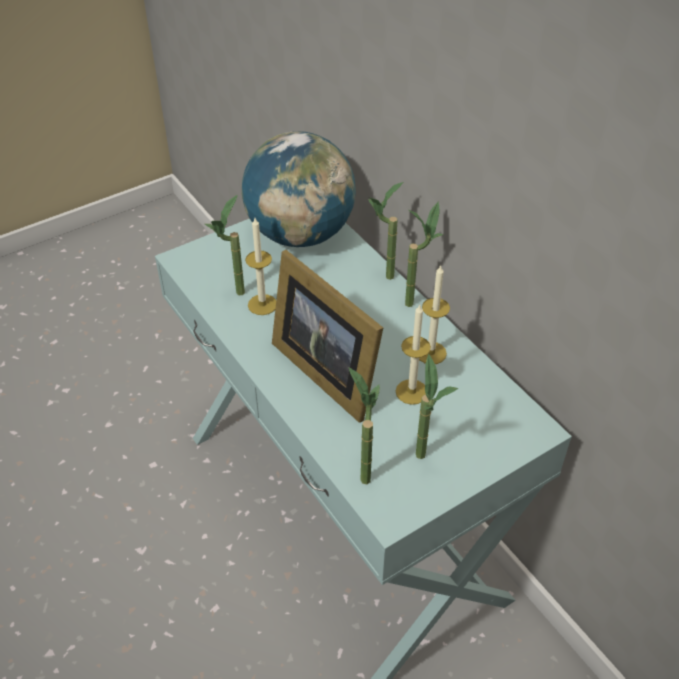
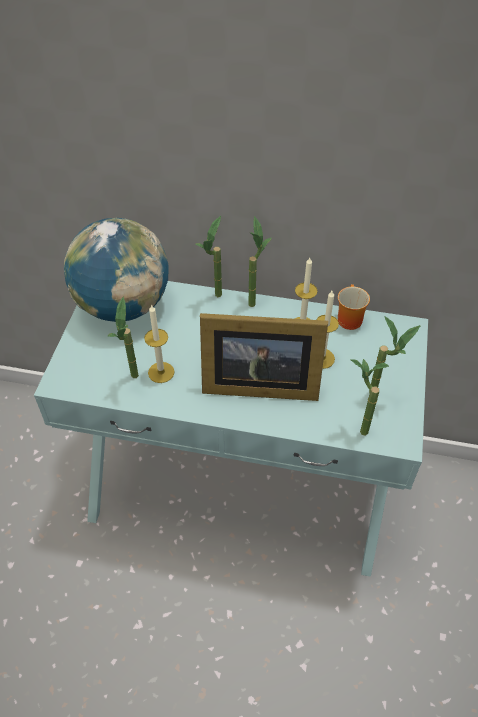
camera: 45 degrees left, 5 degrees up
none -> mug [338,284,370,330]

